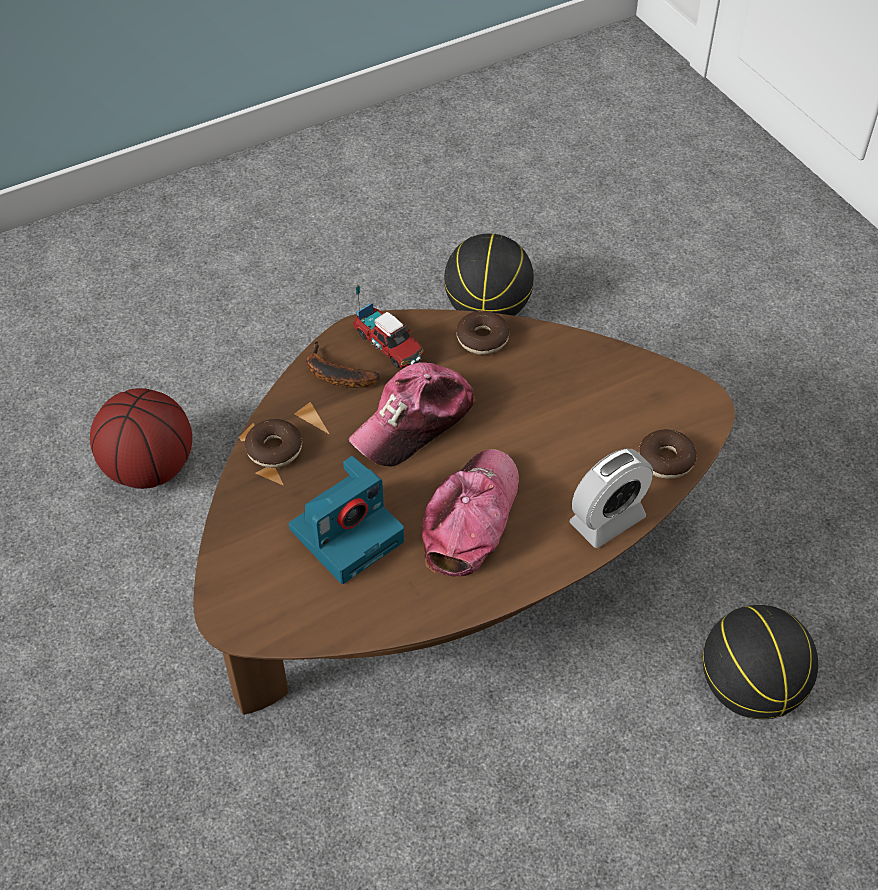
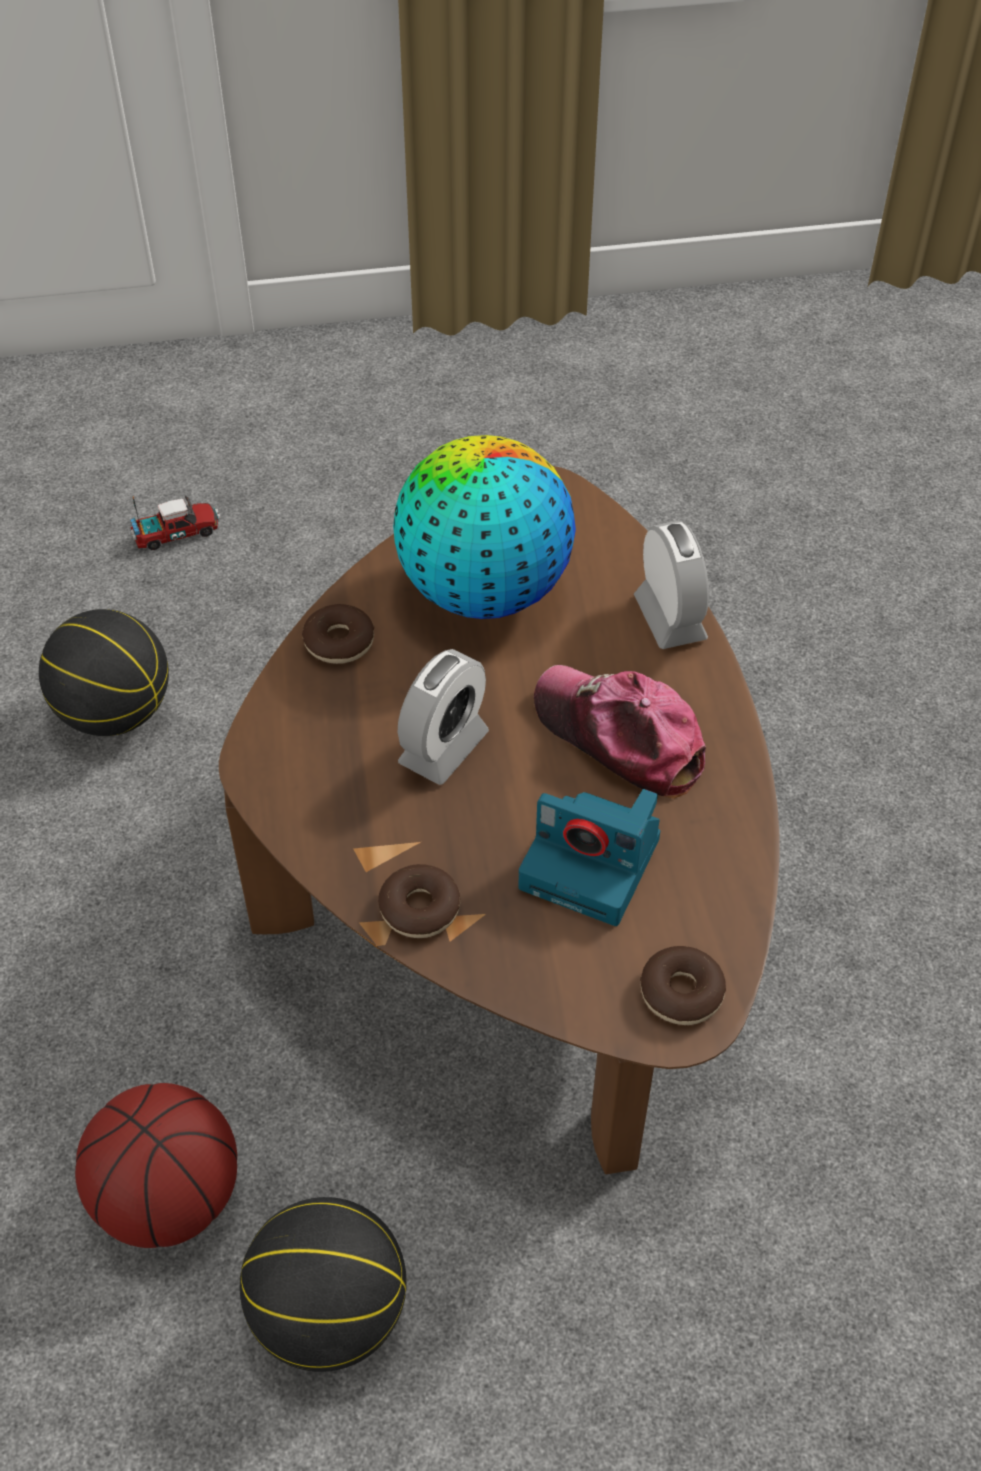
camera: 70 degrees left, 0 degrees up
camera [289,456,404,584] -> camera turned 135 degrees clockwise [518,789,660,926]
banana [306,341,380,388] -> none
cap [349,362,476,467] -> alarm clock [398,649,489,785]
toy truck [353,284,425,368] -> toy truck moved to [130,495,221,550]
donut [639,429,697,479] -> donut moved to [640,946,726,1025]
basketball [703,605,818,719] -> basketball moved to [240,1197,407,1372]
none -> globe [393,435,576,619]

